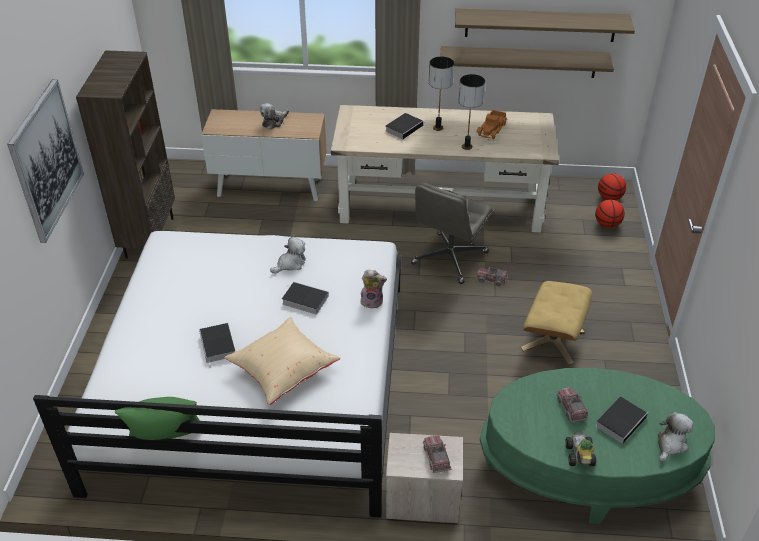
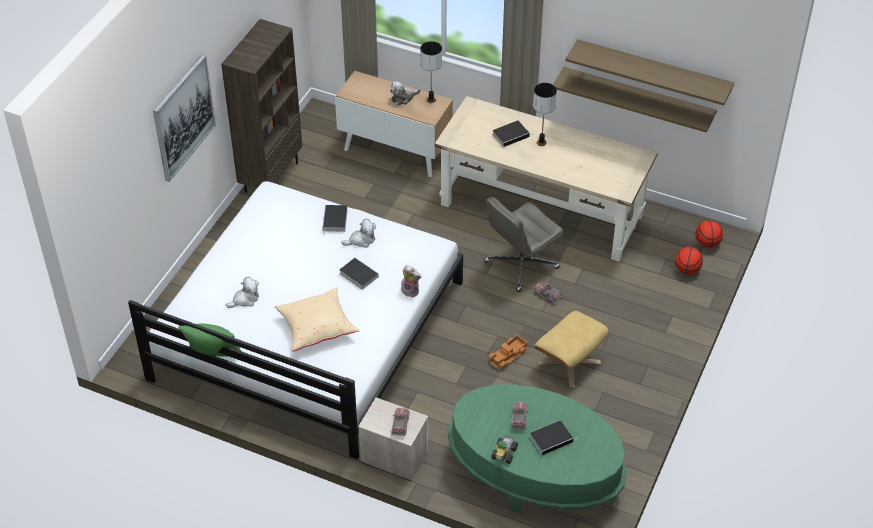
camera: 20 degrees right, 5 degrees up
book [199,323,235,367] -> book moved to [322,205,348,236]
table lamp [458,74,485,150] -> table lamp moved to [420,41,442,103]
toy truck [476,110,507,139] -> toy truck moved to [488,335,527,369]
plush toy [658,412,693,462] -> plush toy moved to [226,277,259,308]

